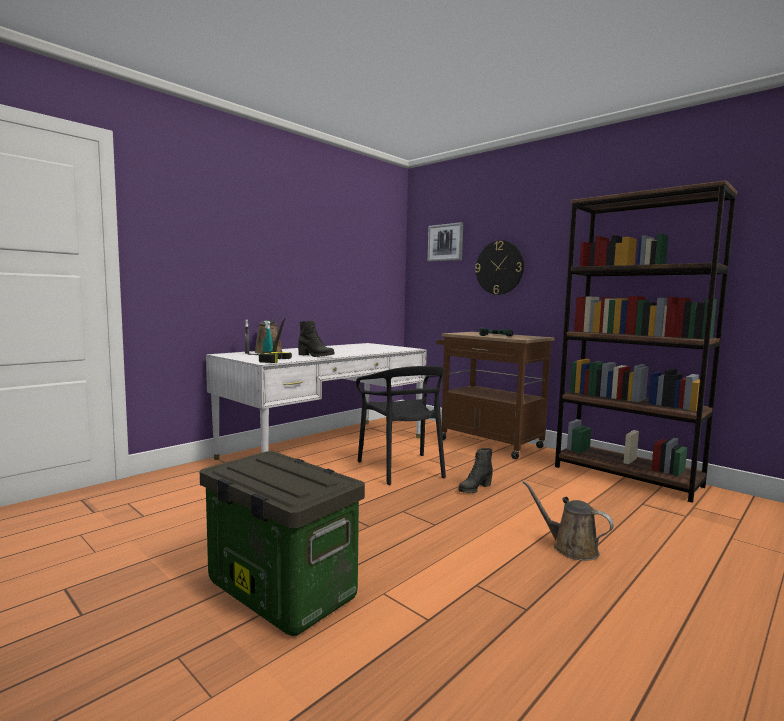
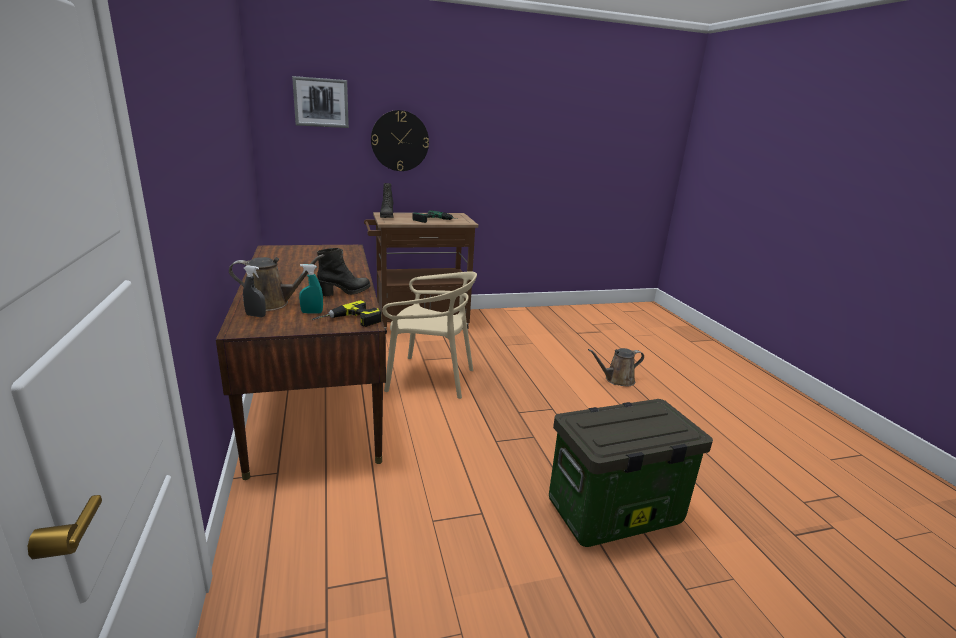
camera: 60 degrees left, 15 degrees up
white desk [206,343,427,460] -> brown desk [216,245,386,480]
black chair [356,366,446,485] -> beige chair [382,272,477,399]
black boot [458,448,493,493] -> black boot moved to [380,183,393,218]
brown bookcase [555,180,737,503] -> none

